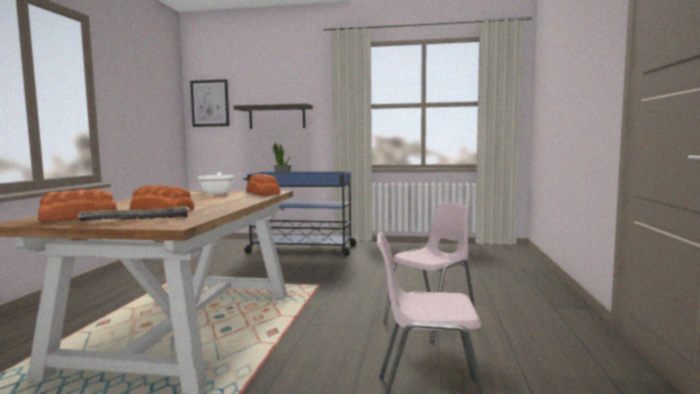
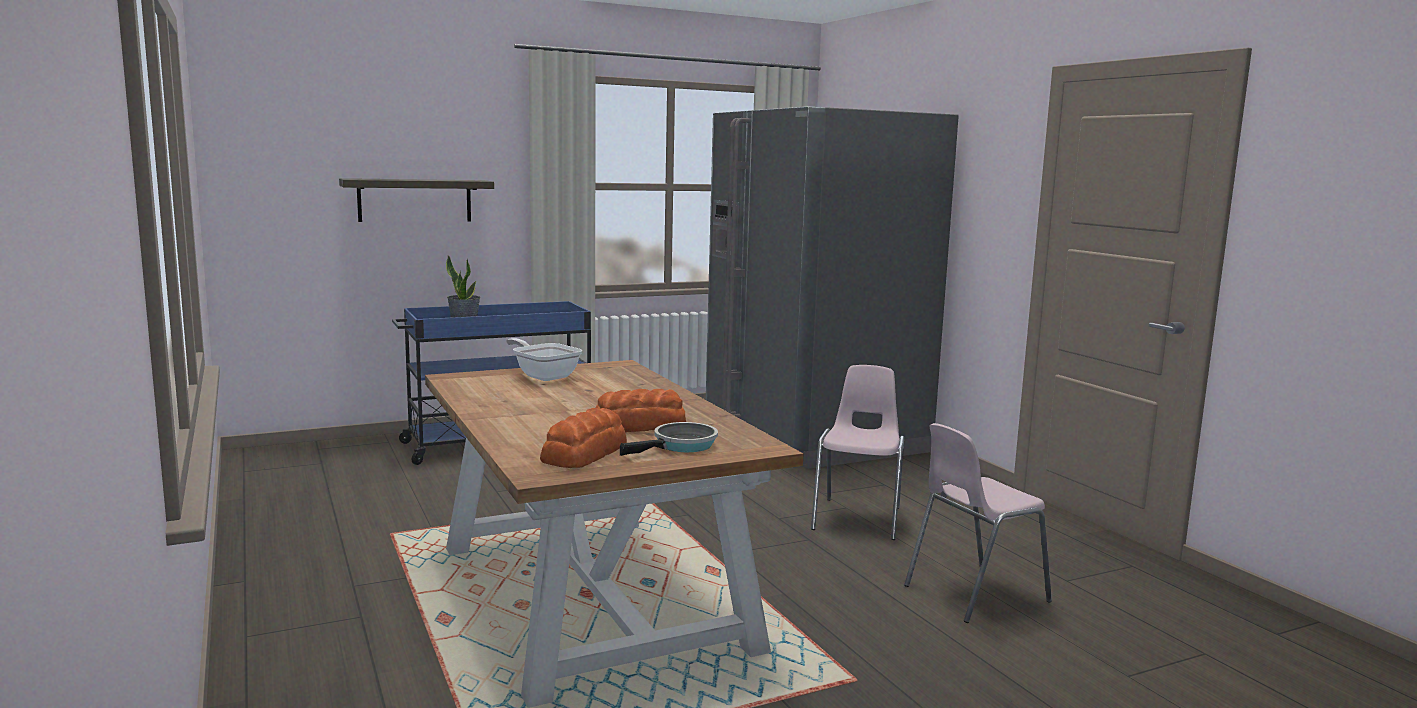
camera: 35 degrees left, 5 degrees up
tray [78,206,190,221] -> frying pan [620,422,718,456]
picture [190,79,229,127] -> none
bread [246,174,281,195] -> none
none -> grey fridge [706,107,959,469]

